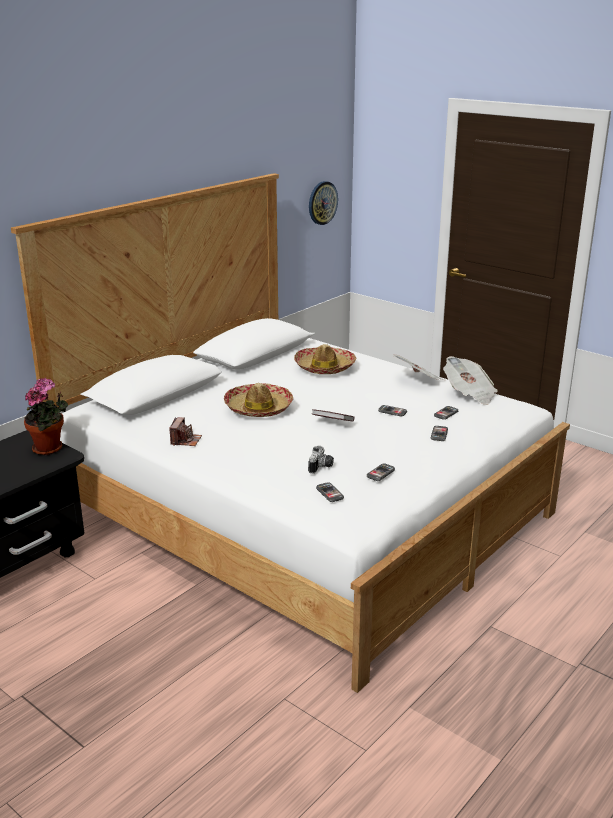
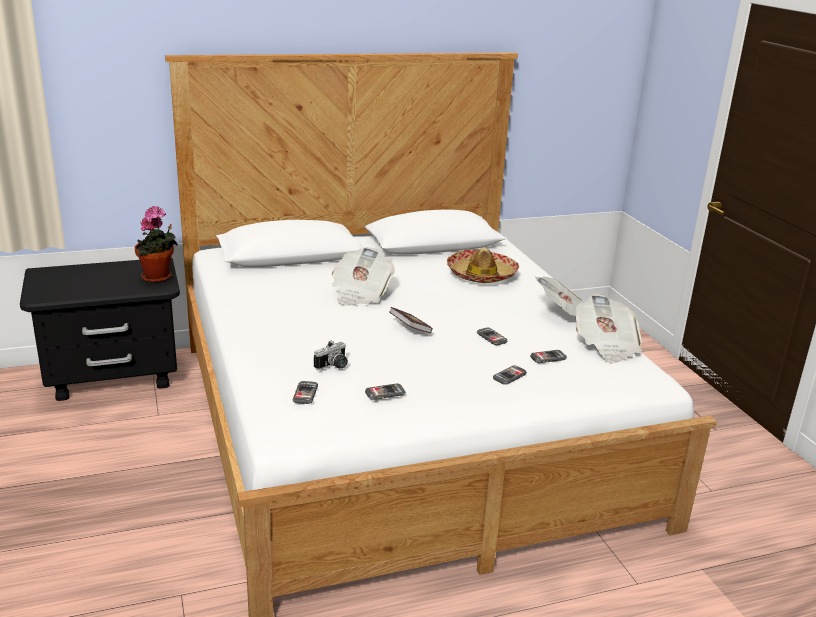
camera: 30 degrees right, 0 degrees up
camera [169,417,202,446] -> none
hat [224,383,293,417] -> newspaper [331,247,395,306]
wall clock [309,181,338,225] -> none

